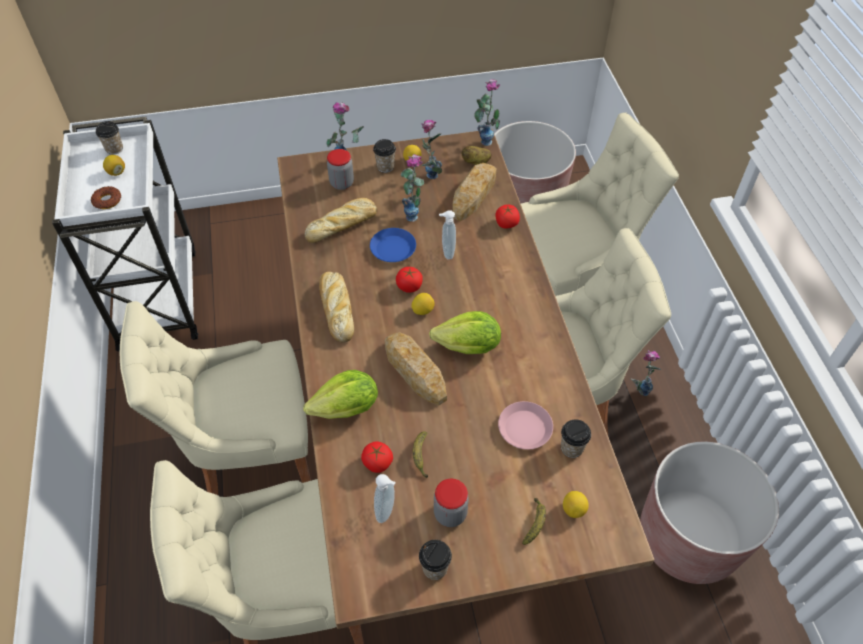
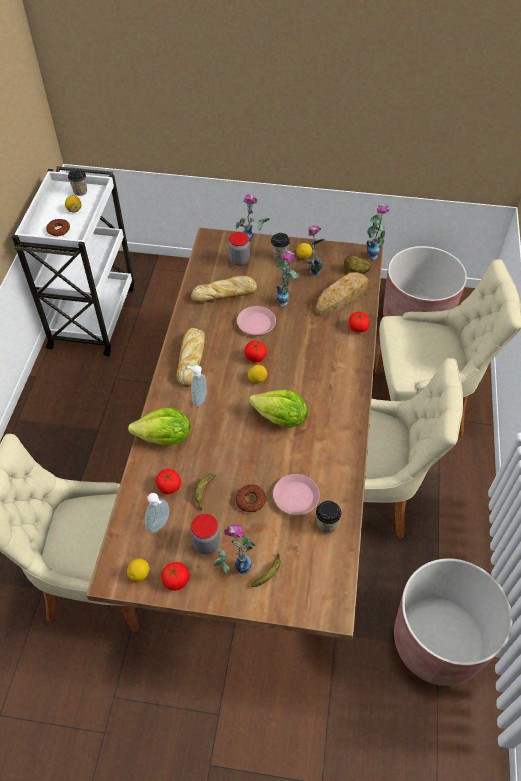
camera: 20 degrees right, 0 degrees up
beige chair [120,301,311,495] -> none
blue plate [370,228,416,262] -> pink plate [237,306,276,335]
bread [385,332,447,406] -> none
cup [419,540,452,580] -> tomato [161,562,190,591]
soap dispenser [439,210,456,260] -> soap dispenser moved to [187,365,207,407]
lemon [563,491,589,518] -> lemon moved to [127,559,150,582]
vase [631,350,662,396] -> vase moved to [213,522,256,575]
none -> donut [236,485,266,512]

